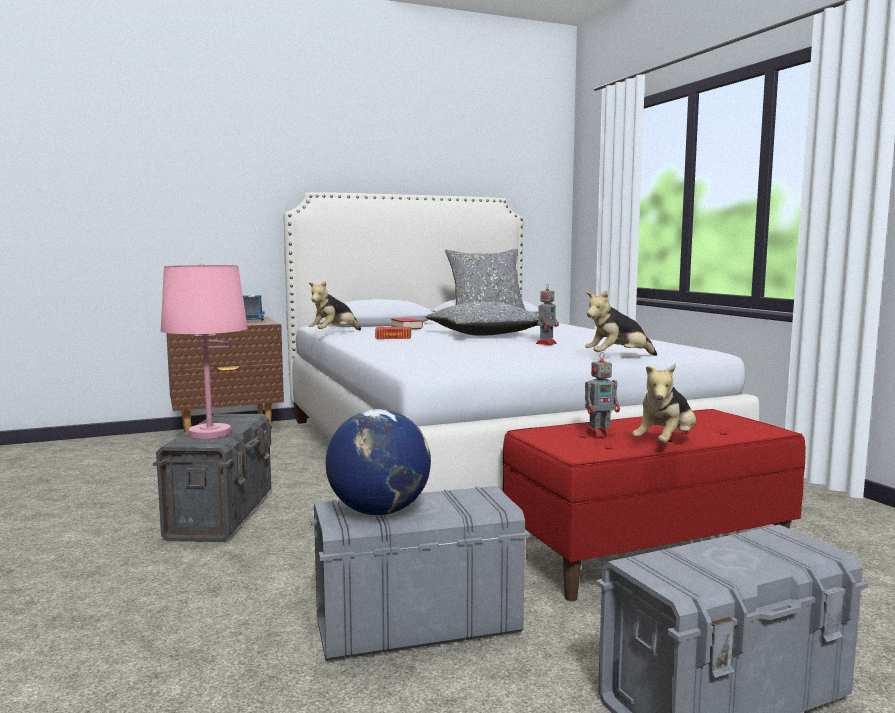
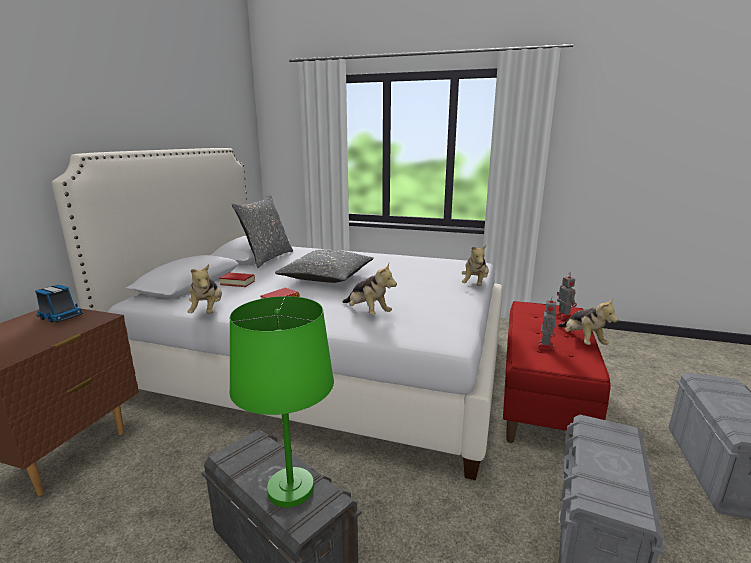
camera: 50 degrees left, 10 degrees up
pink table lamp [161,263,248,439] -> green table lamp [229,296,334,507]
globe [326,409,431,515] -> none
toy robot [536,283,559,345] -> toy robot moved to [556,272,577,319]
none -> plush toy [343,263,397,315]

